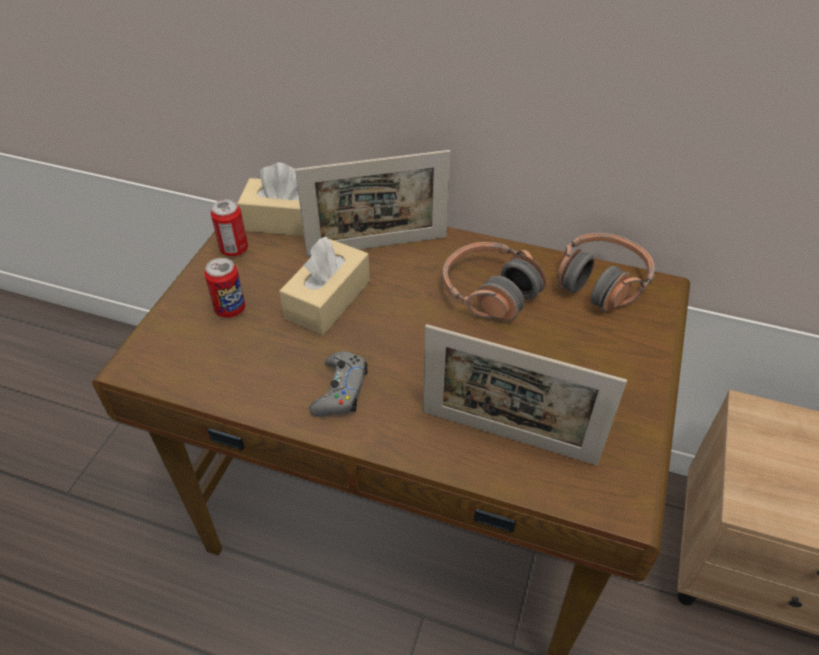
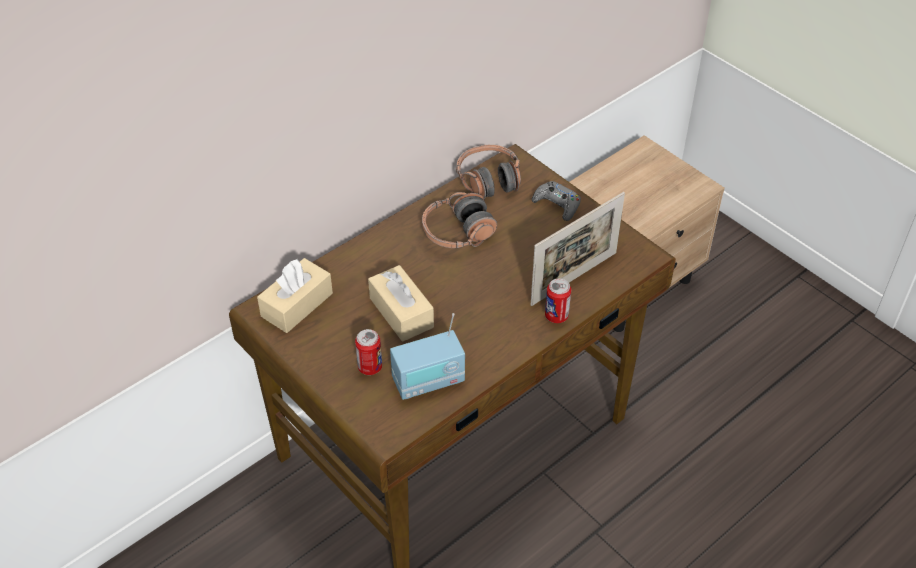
camera: 60 degrees left, 0 degrees up
can [211,199,248,256] -> can moved to [545,279,571,323]
picture frame [295,150,451,257] -> none
grey game controller [309,351,368,417] -> grey game controller moved to [532,181,581,221]
none -> radio [390,313,465,400]

